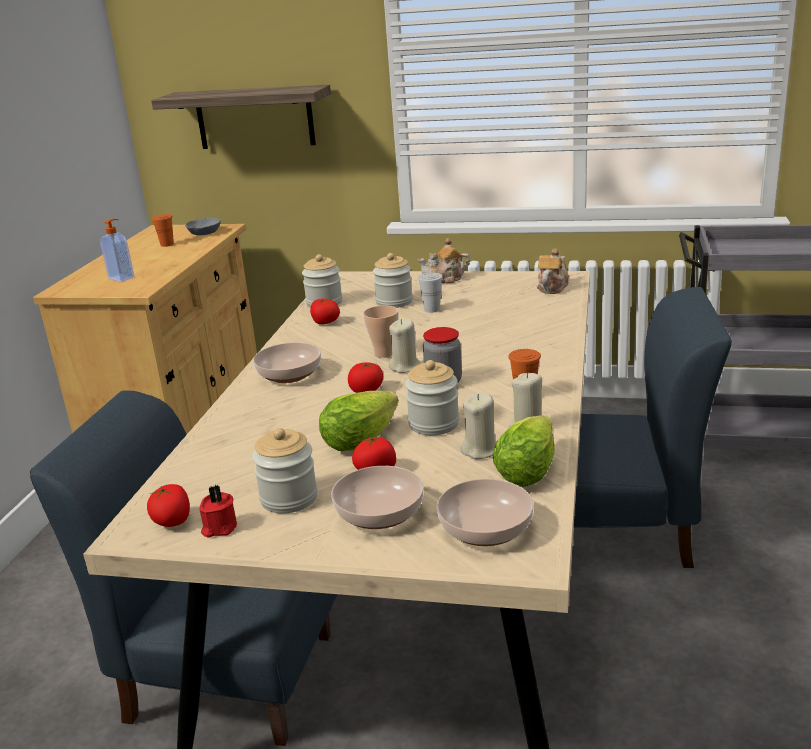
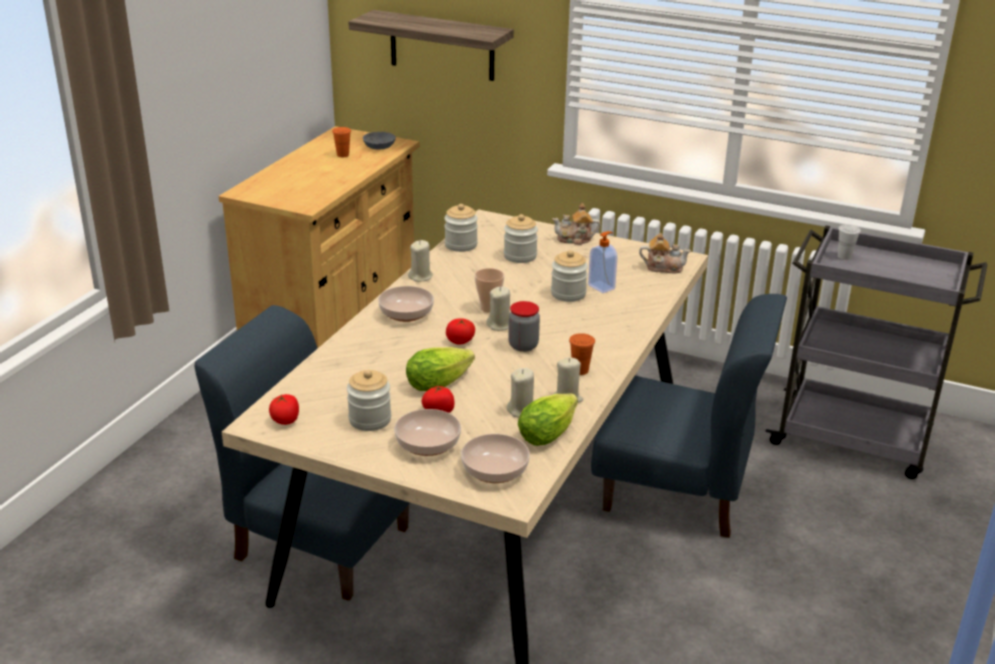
camera: 10 degrees right, 5 degrees up
soap dispenser [100,219,135,282] -> soap dispenser moved to [588,231,618,293]
red candle [199,485,237,538] -> none
tomato [310,299,340,325] -> none
jar [405,360,459,435] -> jar moved to [551,250,588,302]
white cup [418,273,443,313] -> white cup moved to [838,225,861,260]
teapot [537,248,569,294] -> teapot turned 60 degrees clockwise [639,233,691,273]
none -> beige candle [408,240,433,282]

